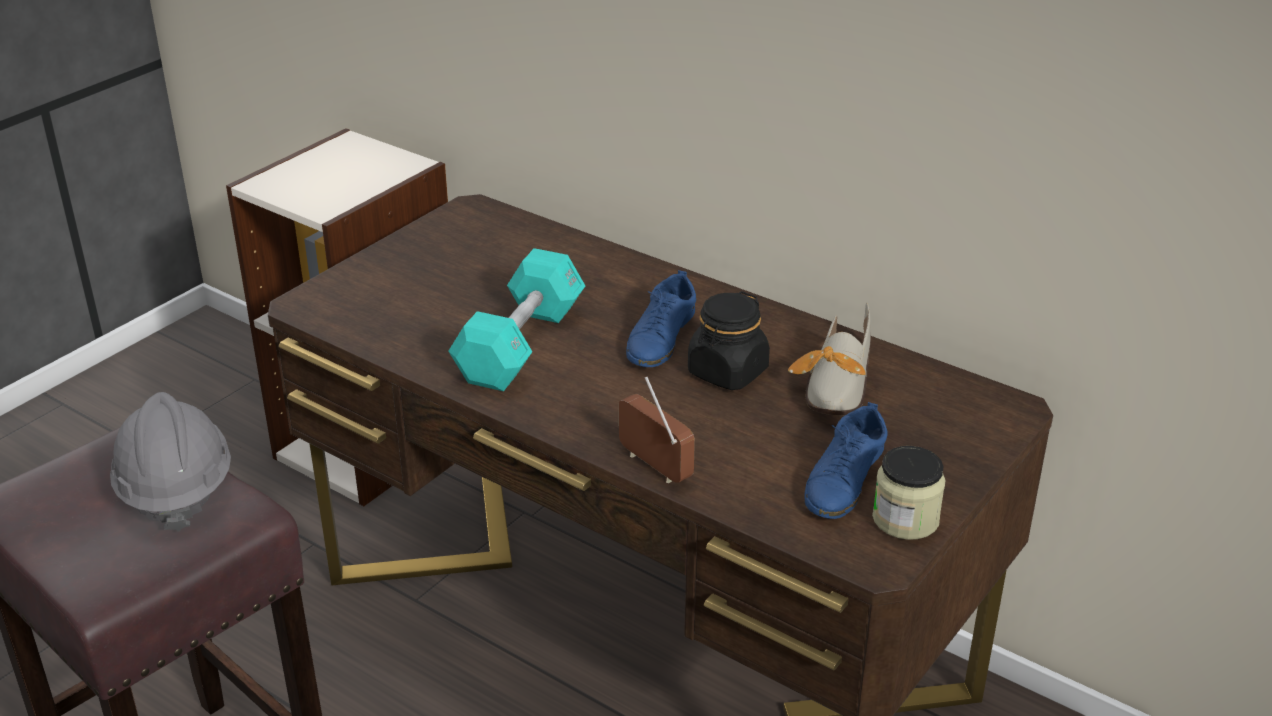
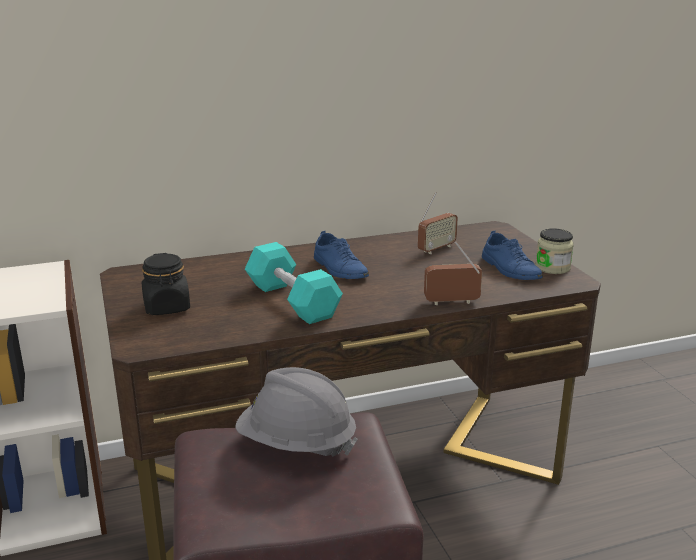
camera: 55 degrees left, 10 degrees down
black jar [688,291,770,390] -> black jar moved to [142,253,190,315]
shoe [788,303,871,415] -> radio [418,192,458,254]

